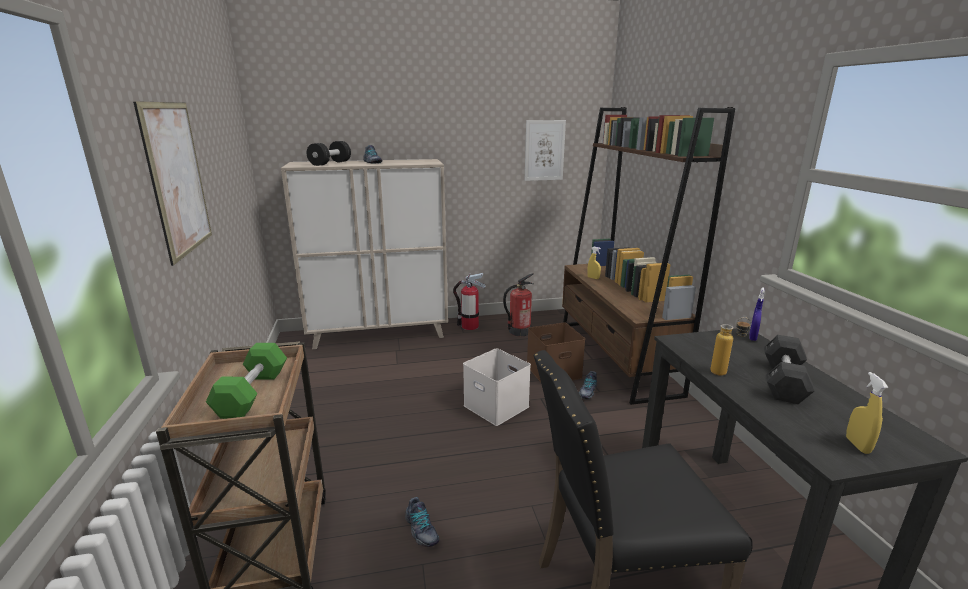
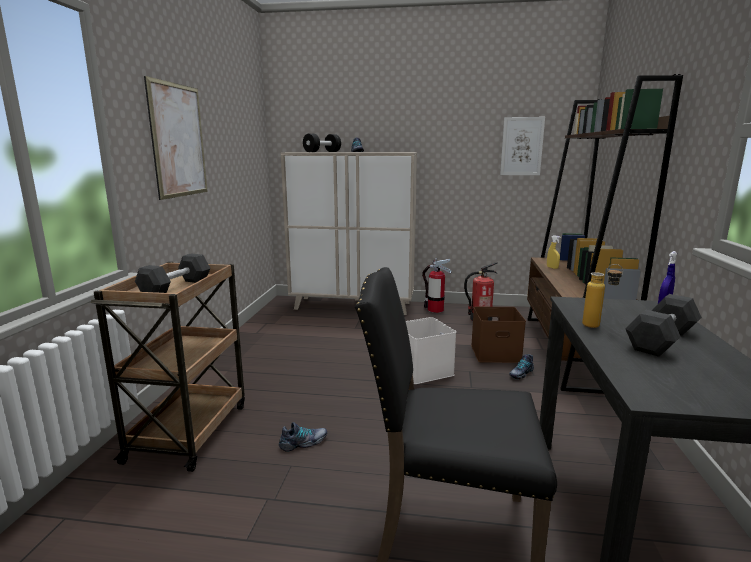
camera: 20 degrees right, 5 degrees down
green dumbbell [206,343,287,419] -> black dumbbell [135,254,210,293]
shoe [405,497,440,547] -> shoe turned 105 degrees counterclockwise [279,422,327,452]
yellow spray bottle [846,372,888,454] -> none

